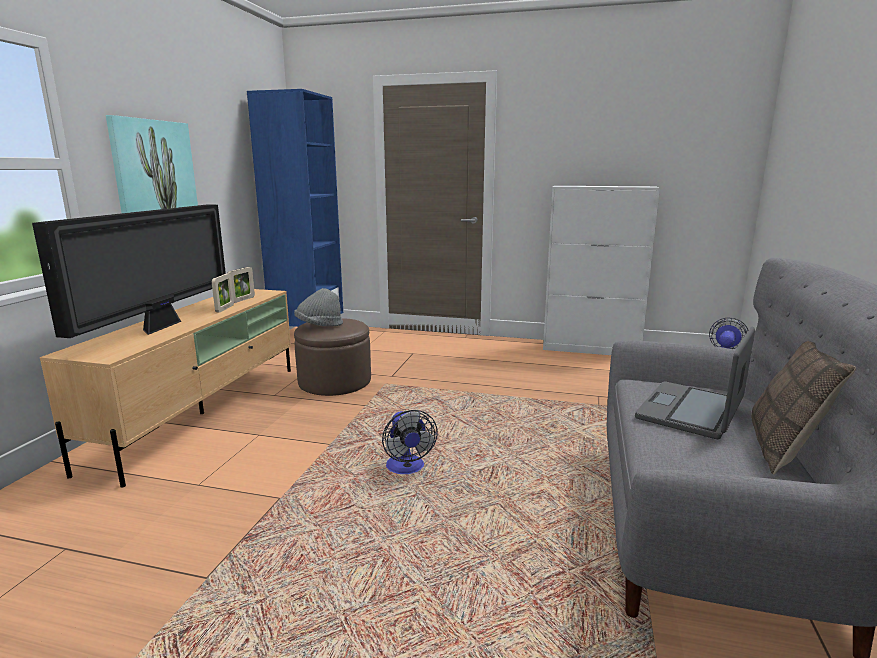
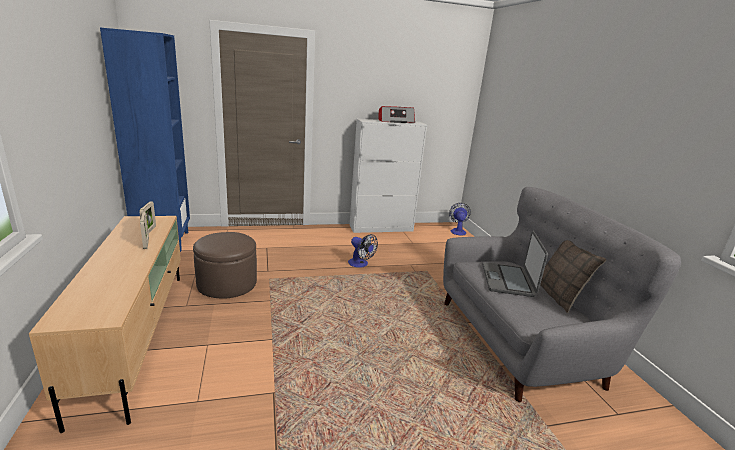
camera: 30 degrees left, 5 degrees up
television [32,205,226,338] -> none
picture [106,115,198,213] -> none
grey hat [294,288,343,327] -> none
fan [382,410,438,474] -> fan moved to [348,234,378,268]
none -> radio [378,106,415,123]

